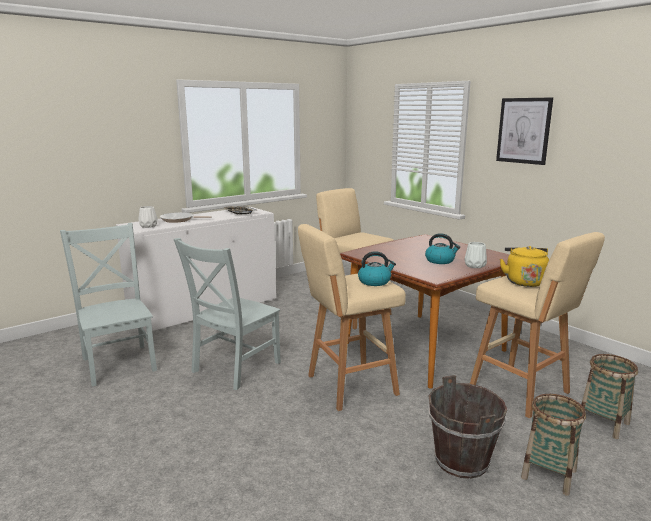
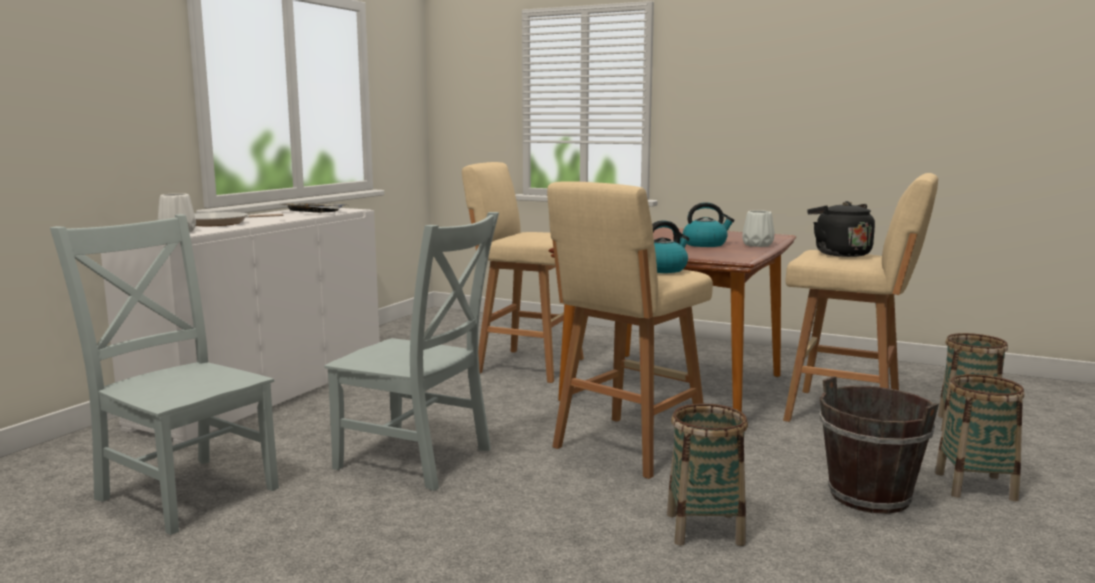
camera: 25 degrees left, 5 degrees down
grey chair [174,238,281,390] -> grey chair turned 75 degrees counterclockwise [324,212,499,491]
picture [496,97,553,165] -> none
yellow kettle [500,246,549,287] -> black kettle [807,201,875,257]
none -> basket [667,403,748,546]

